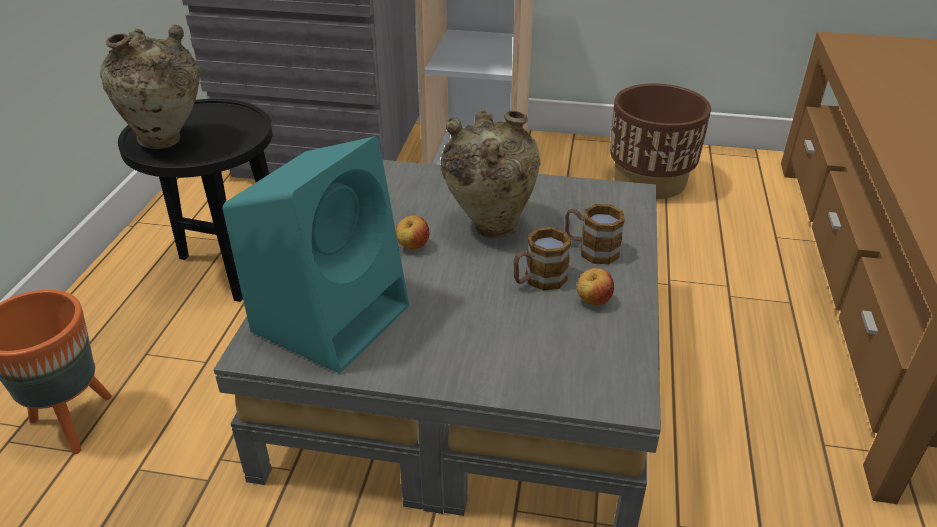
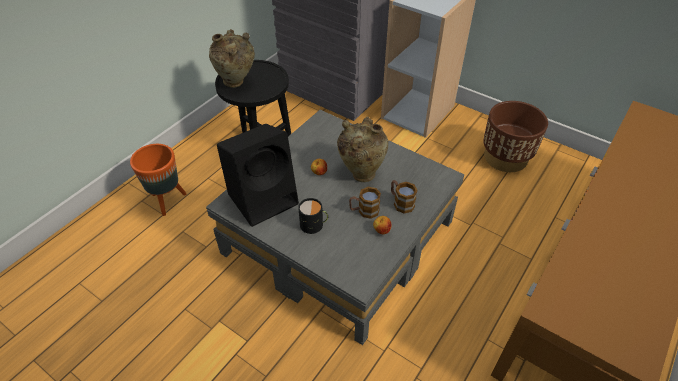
camera: 25 degrees right, 10 degrees up
turquoise speaker [223,136,409,373] -> black speaker [217,124,299,227]
none -> black mug [298,198,328,234]

